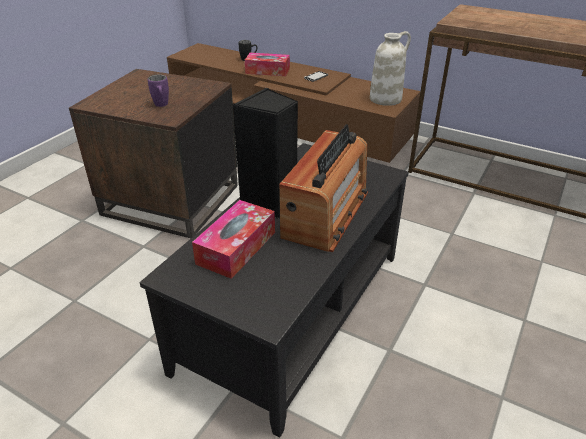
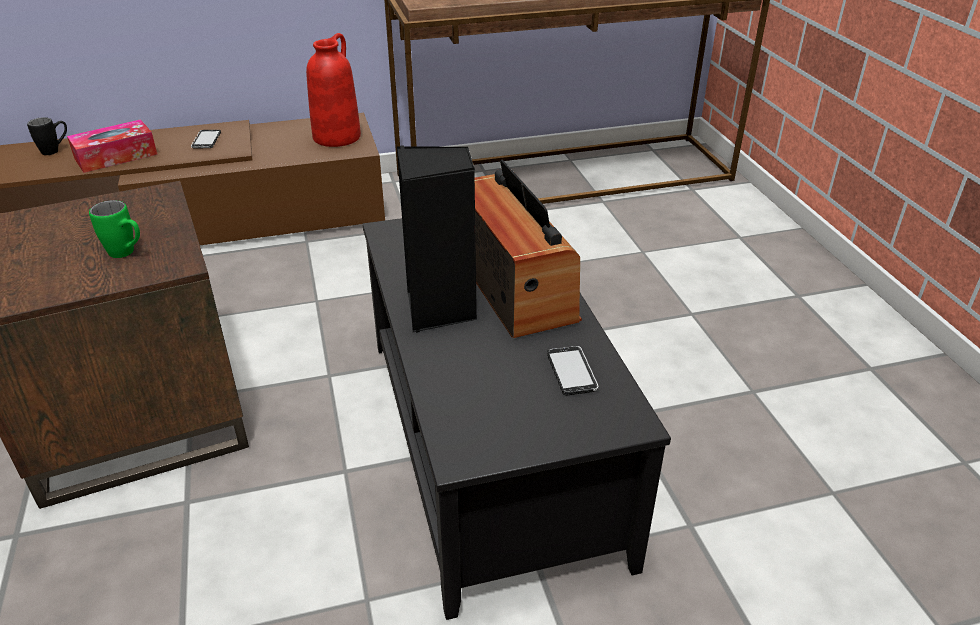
camera: 45 degrees left, 0 degrees up
purple mug [148,75,169,107] -> green mug [89,200,140,258]
tissue box [192,200,275,279] -> none
white vase [370,31,411,106] -> red vase [306,33,361,147]
none -> phone [547,346,599,396]

